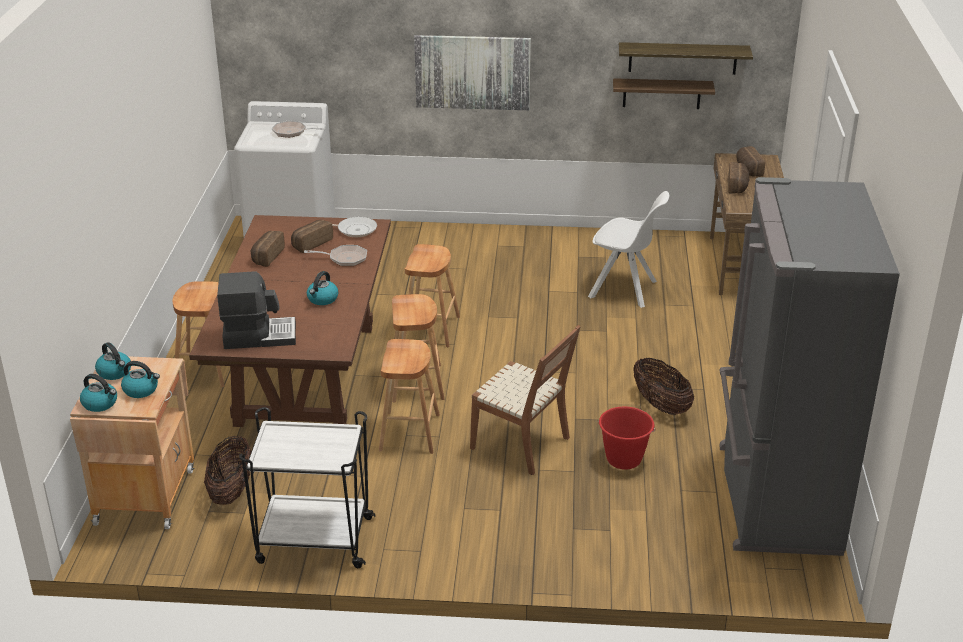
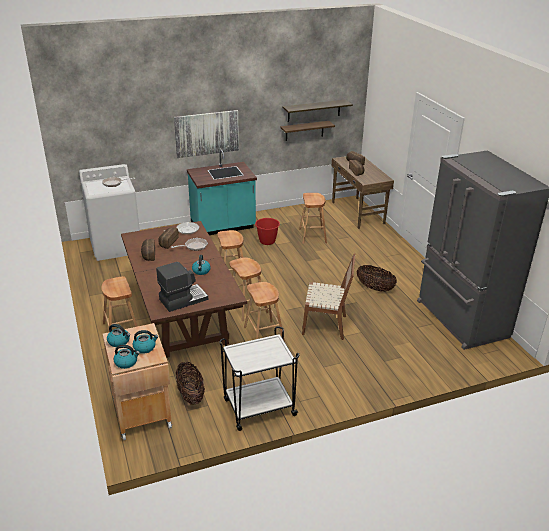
camera: 25 degrees left, 0 degrees up
white chair [588,191,669,308] -> brown stool [299,193,327,244]
red bucket [598,406,656,470] -> red bucket moved to [255,218,280,245]
none -> turquoise counter [187,150,257,235]

